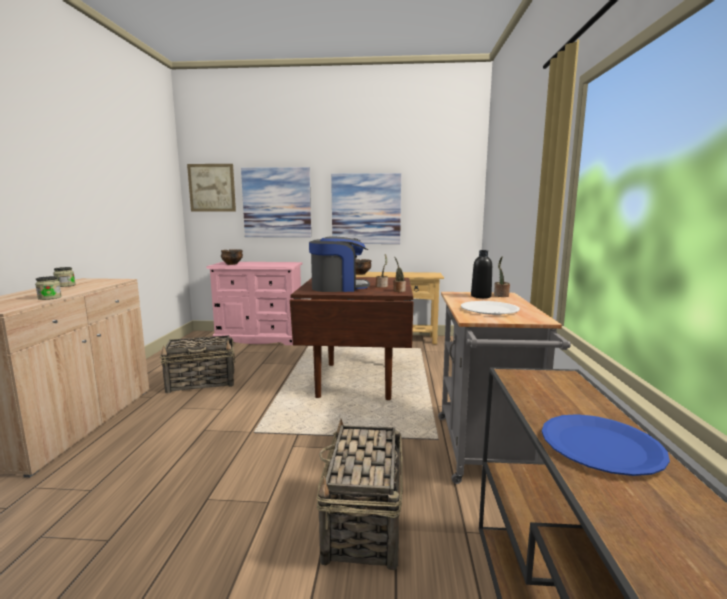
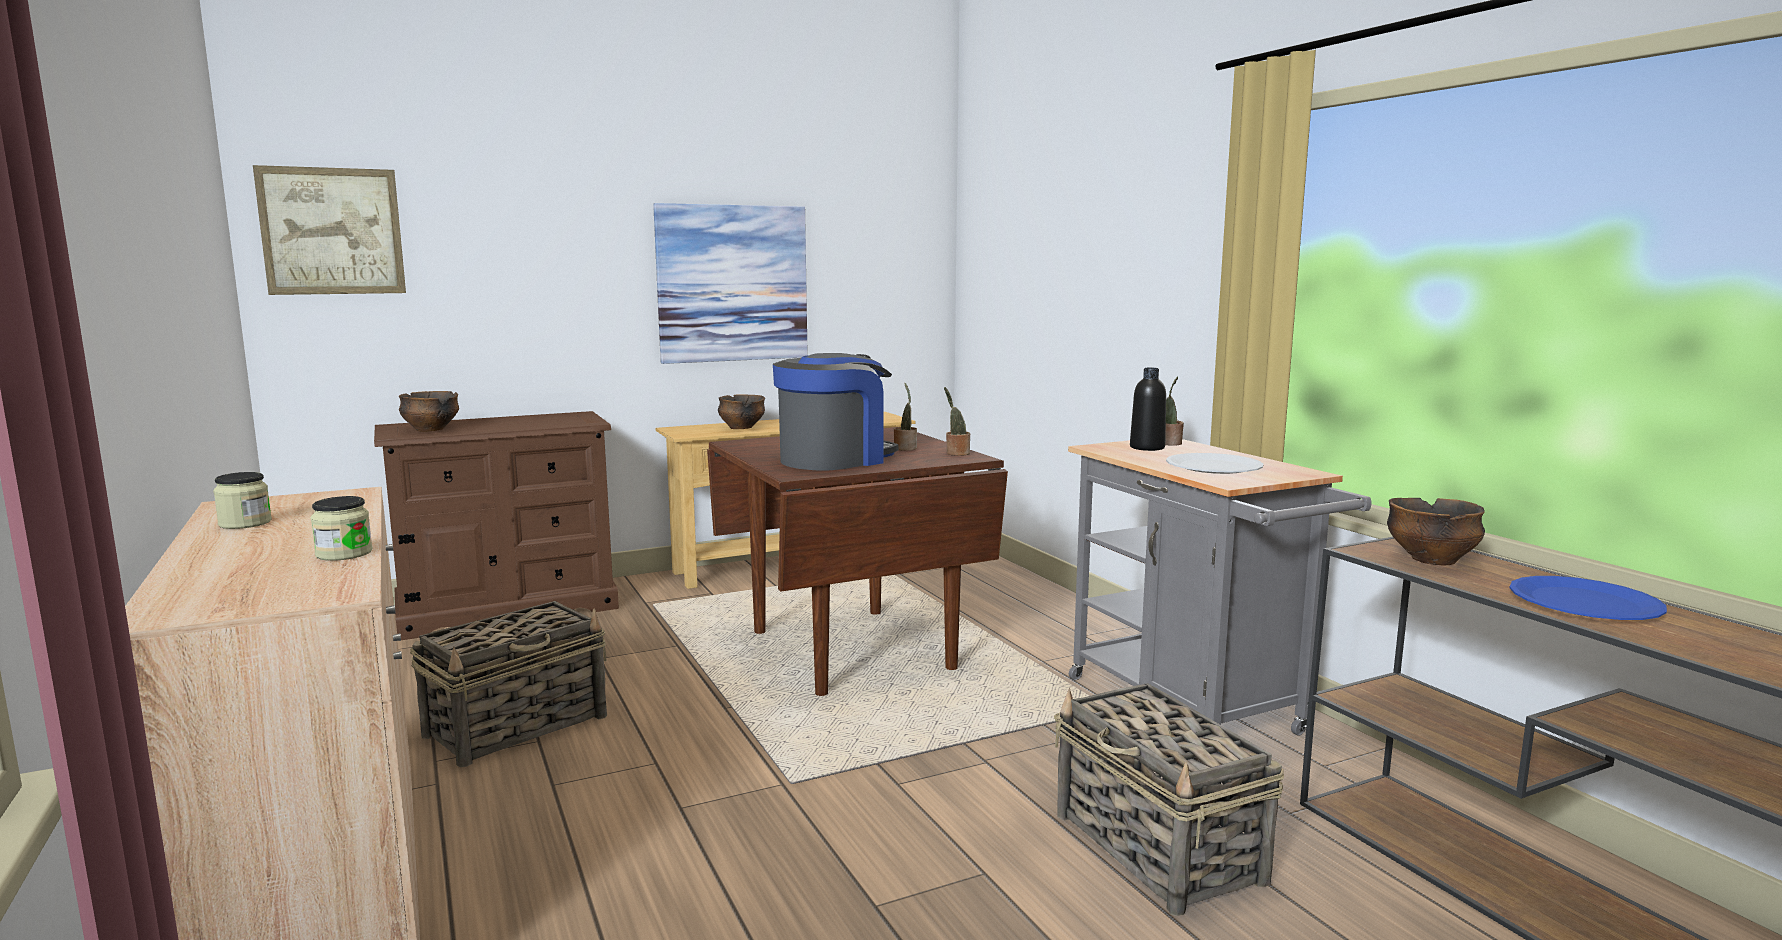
camera: 30 degrees left, 0 degrees up
pink dresser [206,262,303,345] -> brown dresser [374,411,619,640]
picture [241,167,311,238] -> none
none -> bowl [1387,498,1485,565]

